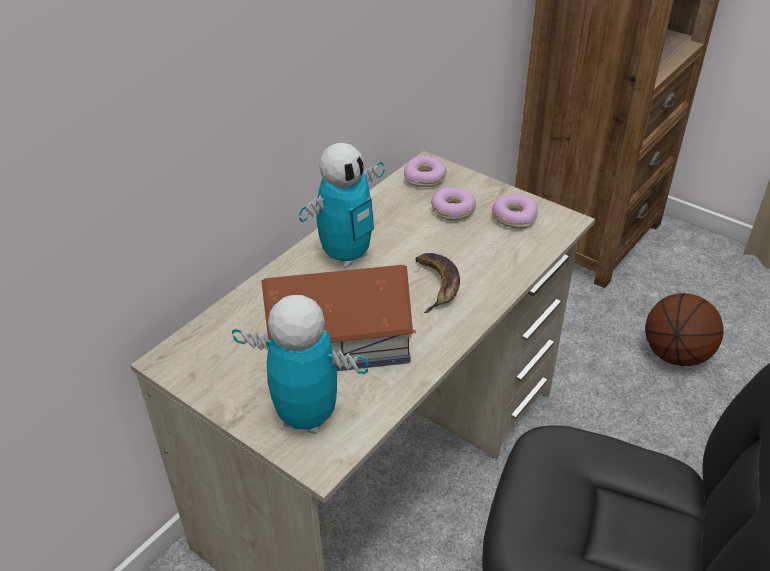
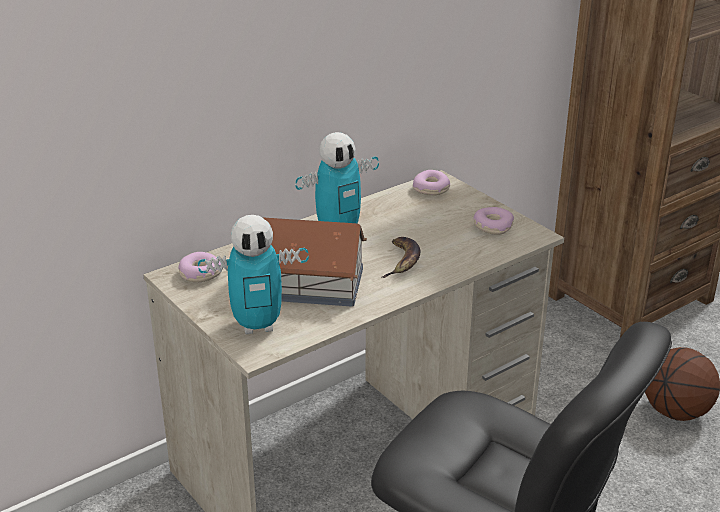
camera: 15 degrees right, 10 degrees down
toy robot [232,295,369,434] -> toy robot turned 135 degrees clockwise [198,215,309,334]
donut [431,187,476,221] -> donut moved to [178,252,221,282]

